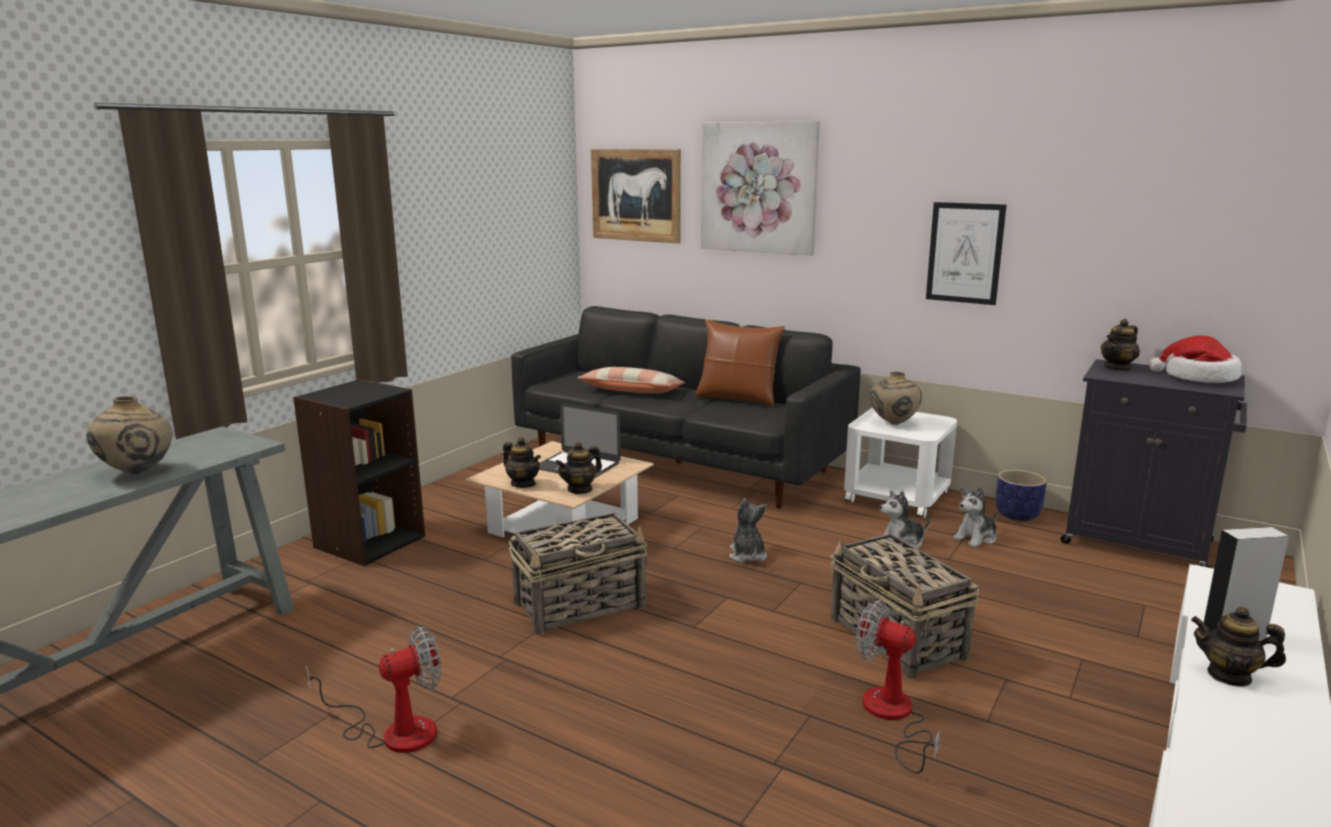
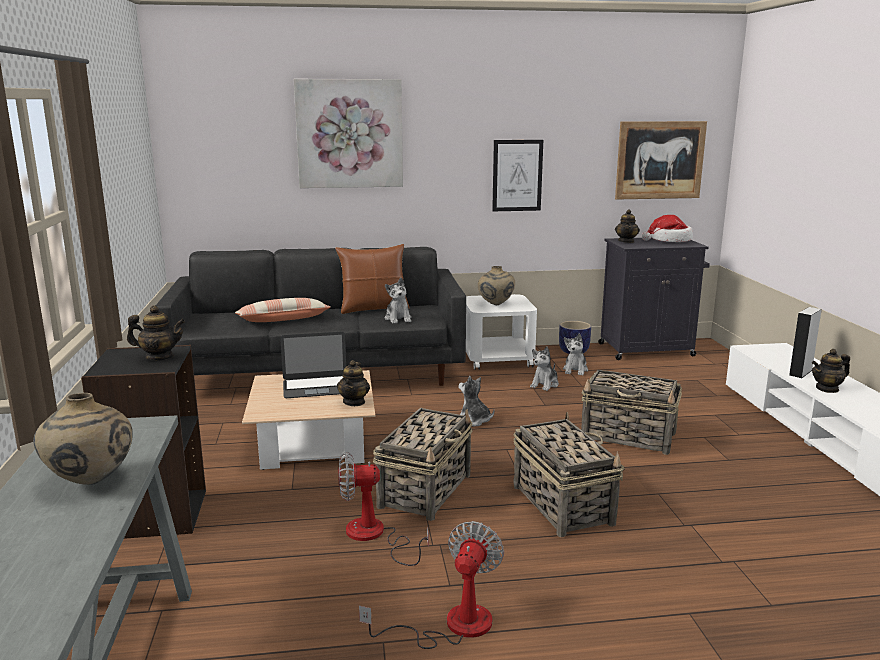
camera: 40 degrees left, 0 degrees up
teapot [503,437,541,488] -> teapot moved to [127,305,185,361]
picture [591,149,681,244] -> picture moved to [615,121,707,200]
fan [856,600,940,774] -> fan moved to [338,452,429,566]
none -> plush toy [385,278,412,323]
none -> basket [513,412,625,537]

